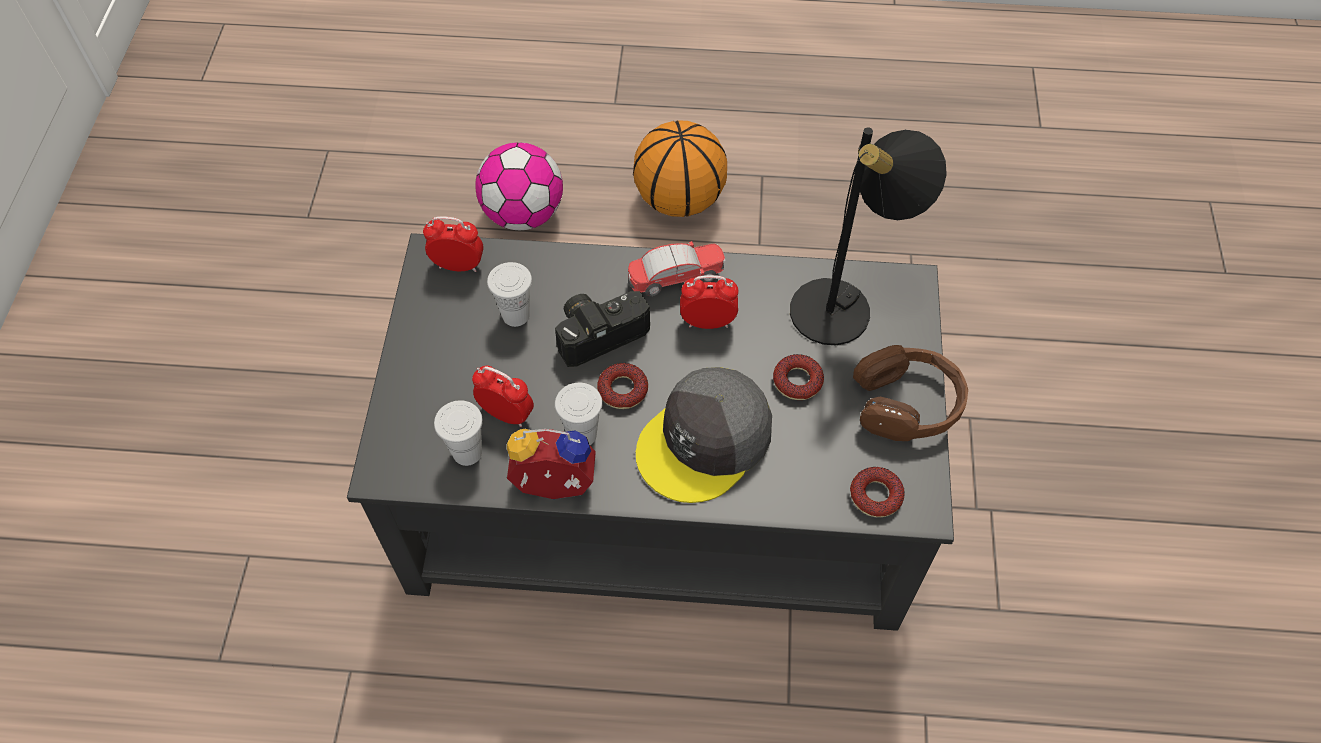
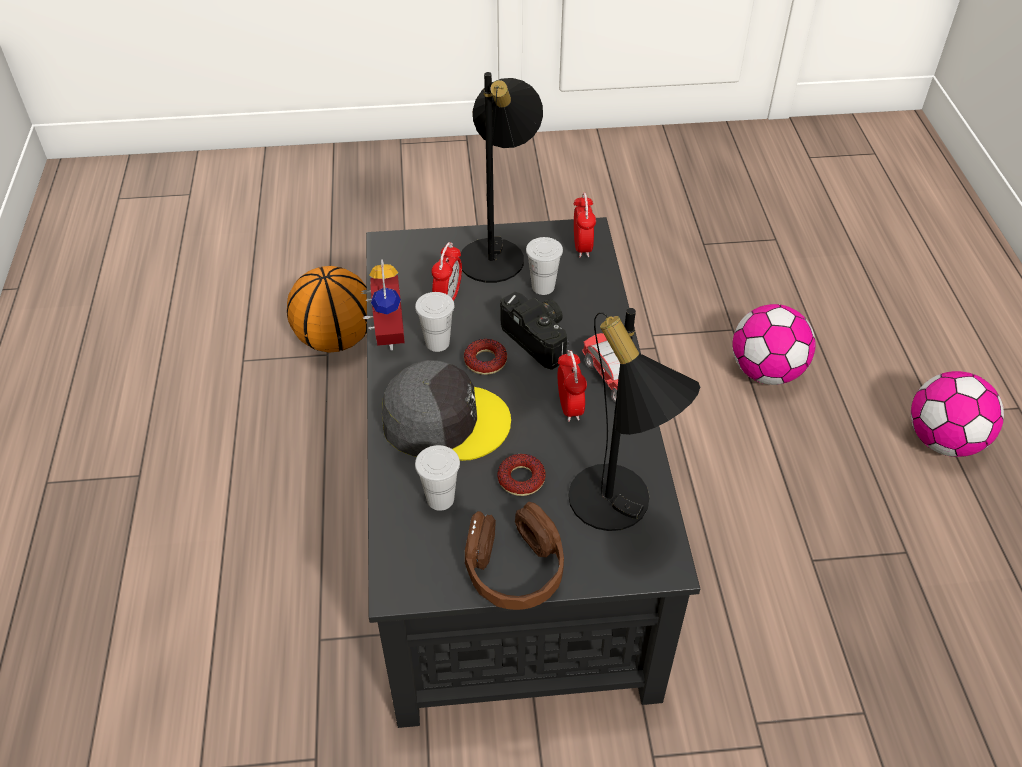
camera: 80 degrees right, 10 degrees down
white cup [434,400,483,466] -> white cup moved to [415,445,460,511]
basketball [633,120,727,217] -> basketball moved to [287,266,367,353]
grey cap [636,367,772,503] -> grey cap turned 150 degrees clockwise [382,360,511,461]
donut [850,467,905,517] -> none
none -> black table lamp [459,72,543,283]
none -> football [911,371,1004,457]

